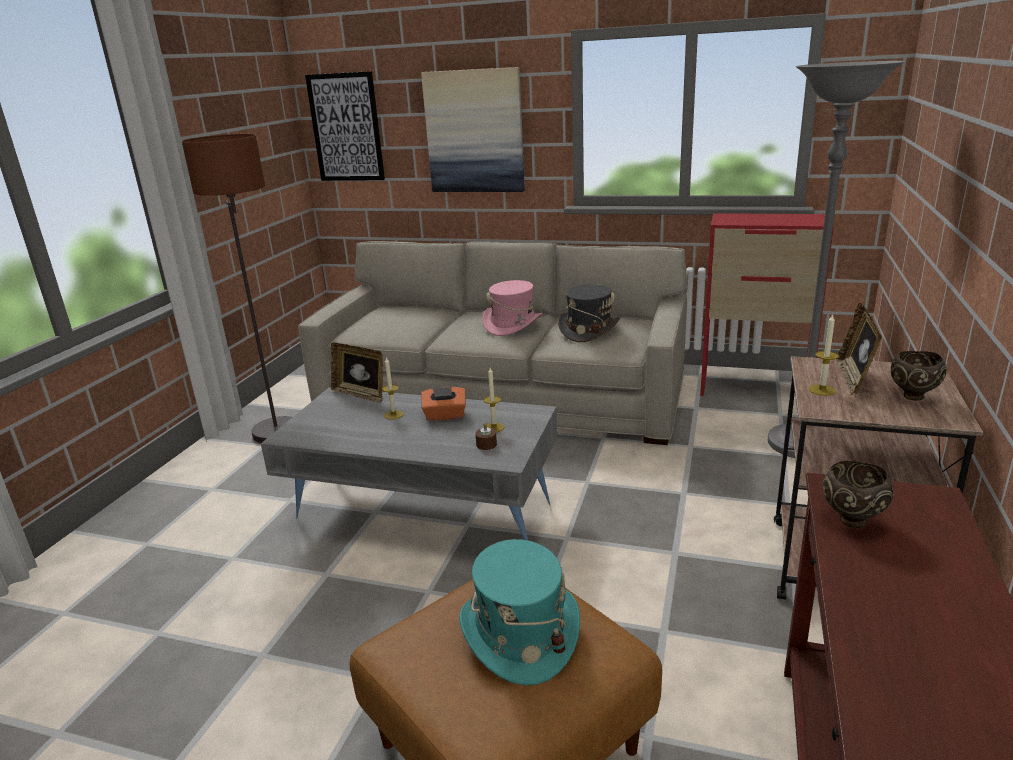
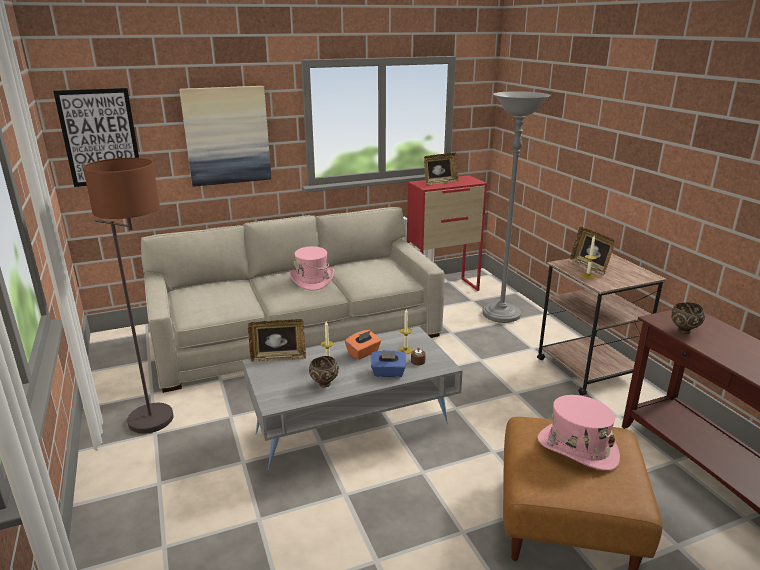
camera: 40 degrees left, 0 degrees up
turquoise hat [459,539,580,686] -> pink hat [537,395,620,471]
grey hat [558,284,620,342] -> none
brown bowl [891,351,946,401] -> brown bowl moved to [309,356,339,388]
none -> blue tissue box [371,350,406,377]
none -> picture frame [424,153,459,185]

